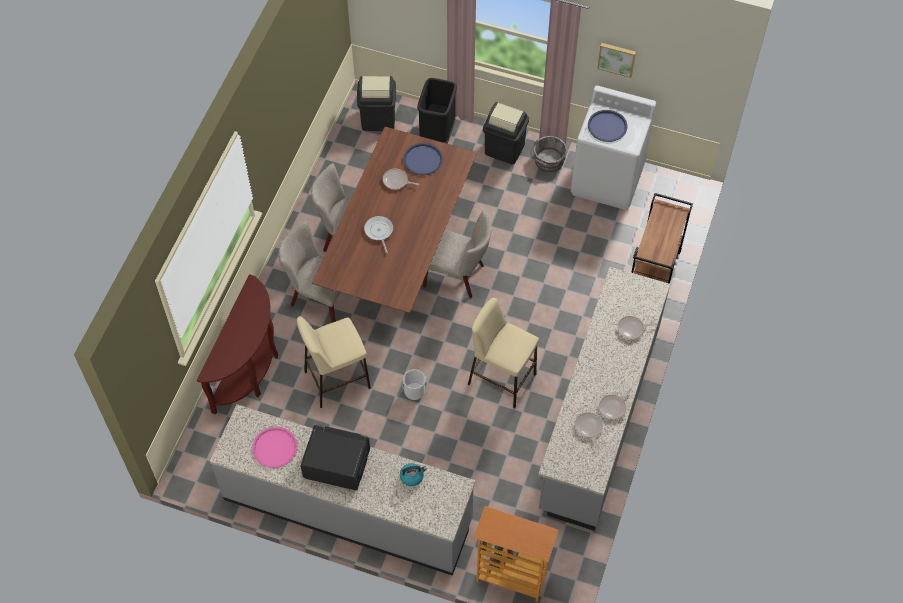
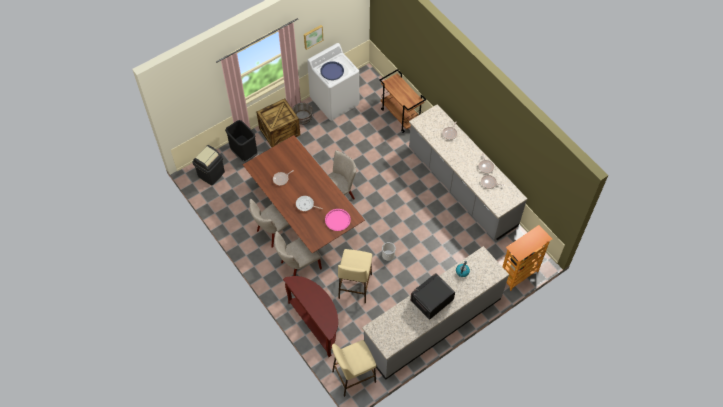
camera: 55 degrees left, 0 degrees up
pink tray [252,427,297,468] -> pink tray moved to [325,209,351,231]
blue tray [403,143,443,175] -> none
beige stool [468,298,539,409] -> beige stool moved to [332,340,376,397]
black trash can [483,102,529,164] -> crate [257,98,300,147]

